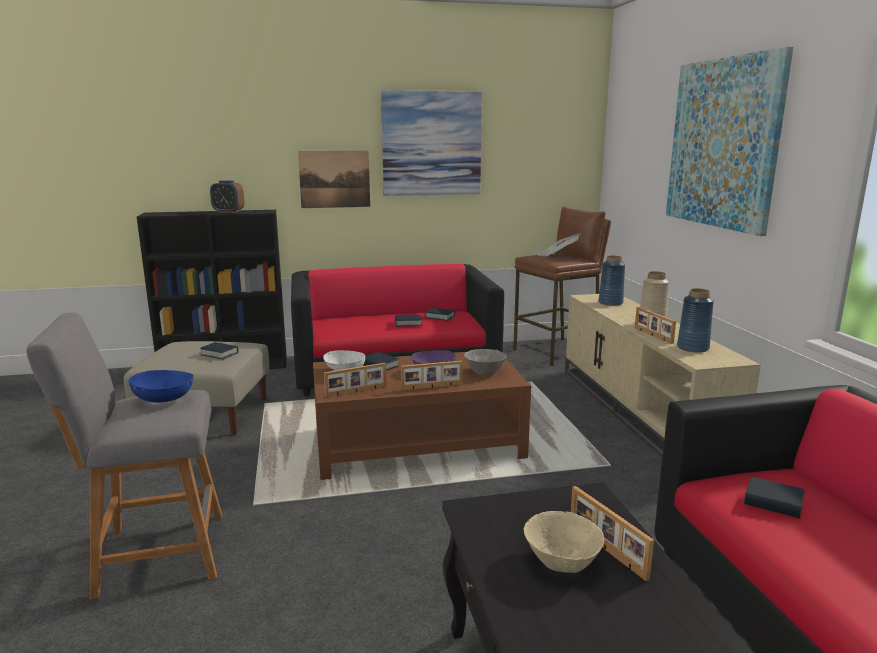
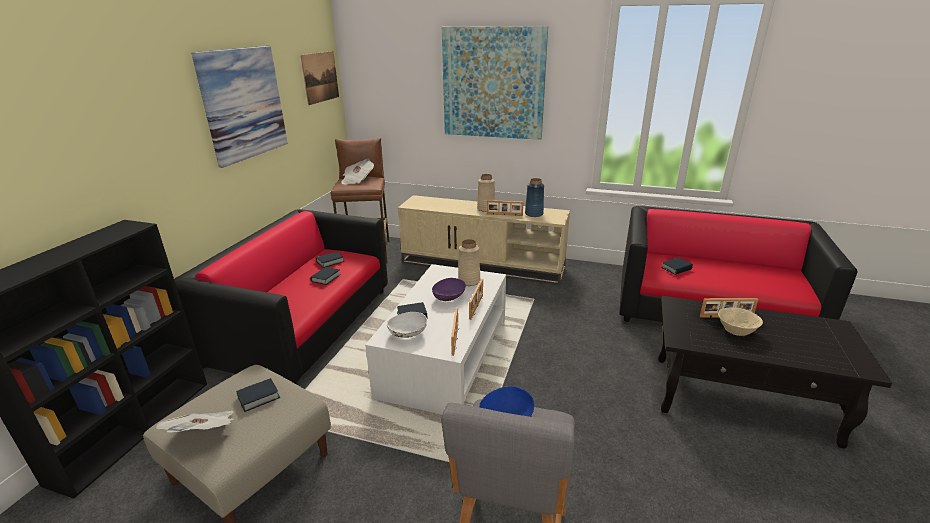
camera: 60 degrees left, 10 degrees up
alarm clock [210,180,244,213] -> none
picture [298,151,370,208] -> picture moved to [301,51,339,105]
brown coffee table [313,352,531,480] -> white coffee table [365,264,506,414]
grey bowl [464,349,507,374] -> beige vase [458,239,480,286]
blue vase [598,256,625,306] -> none
none -> newspaper [156,411,234,433]

